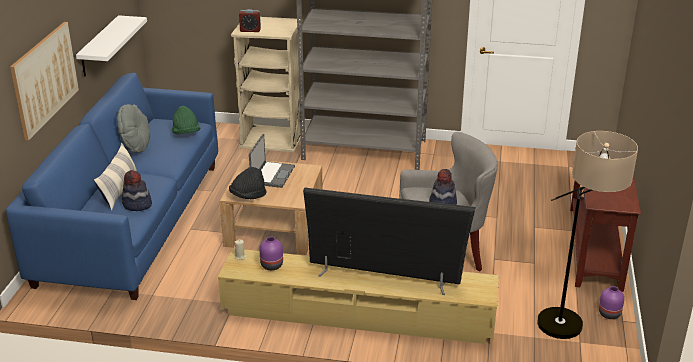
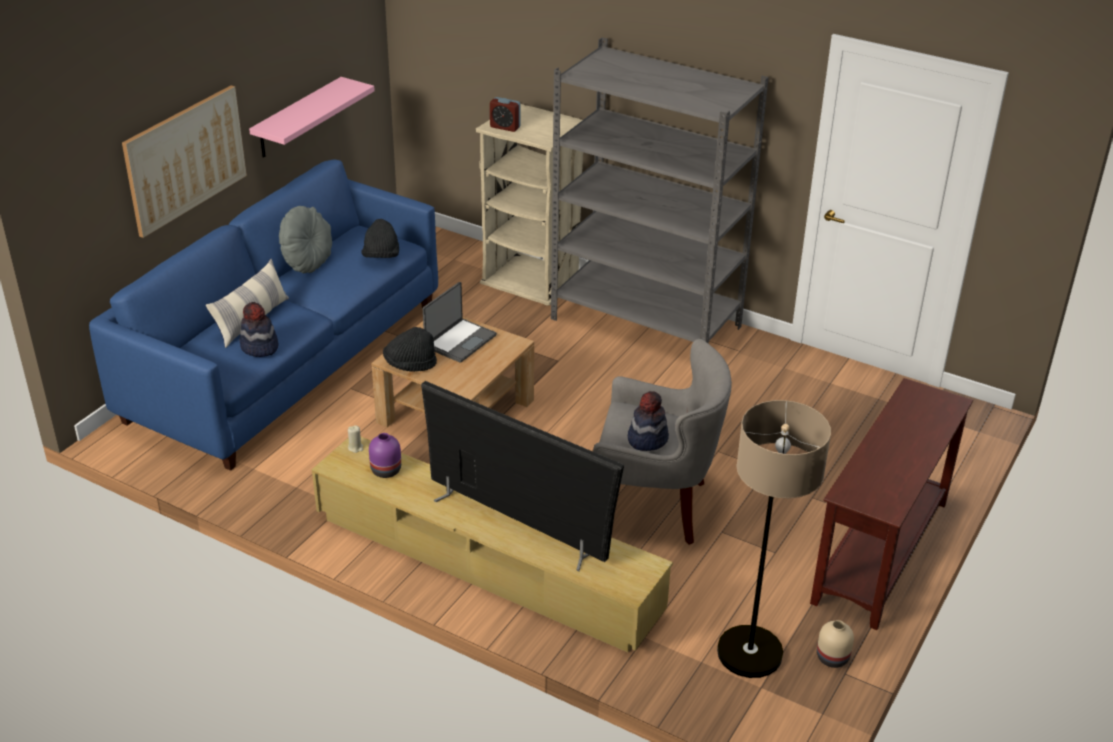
camera: 20 degrees right, 5 degrees up
white shelf [76,15,147,76] -> pink shelf [249,77,375,158]
green hat [172,106,200,134] -> black hat [361,219,399,258]
purple vase [599,286,624,319] -> beige vase [817,620,854,668]

